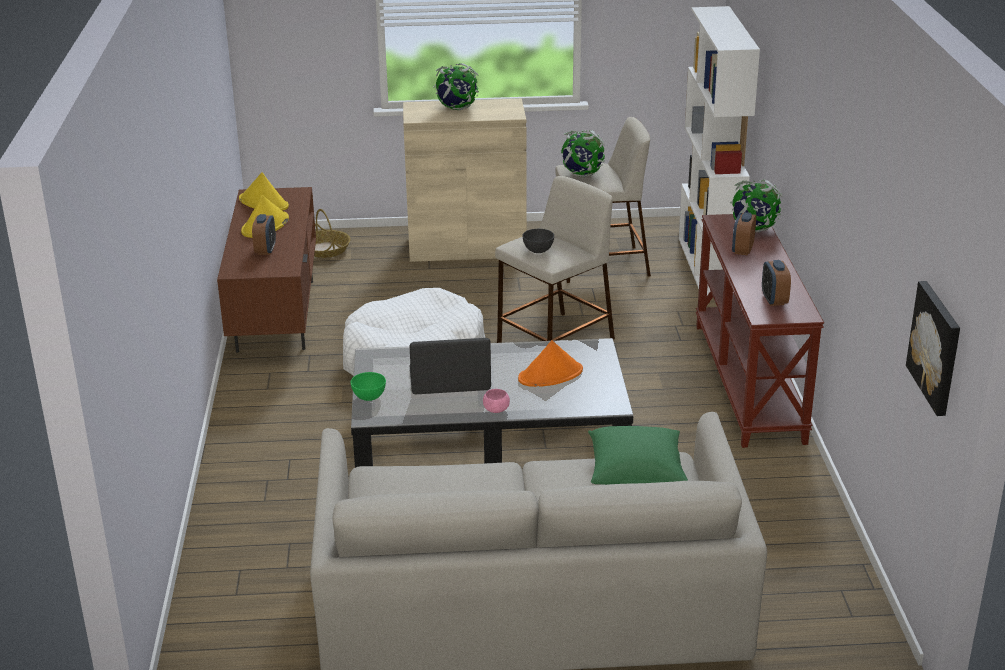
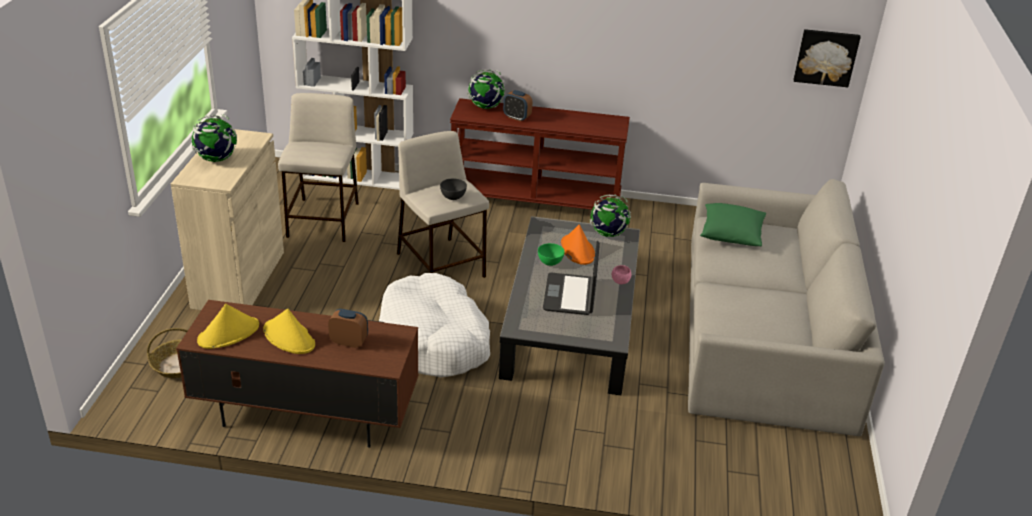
camera: 80 degrees left, 5 degrees up
green bowl [351,372,386,401] -> green bowl moved to [538,243,565,266]
globe [561,130,605,177] -> globe moved to [590,194,631,237]
alarm clock [762,260,791,306] -> none

